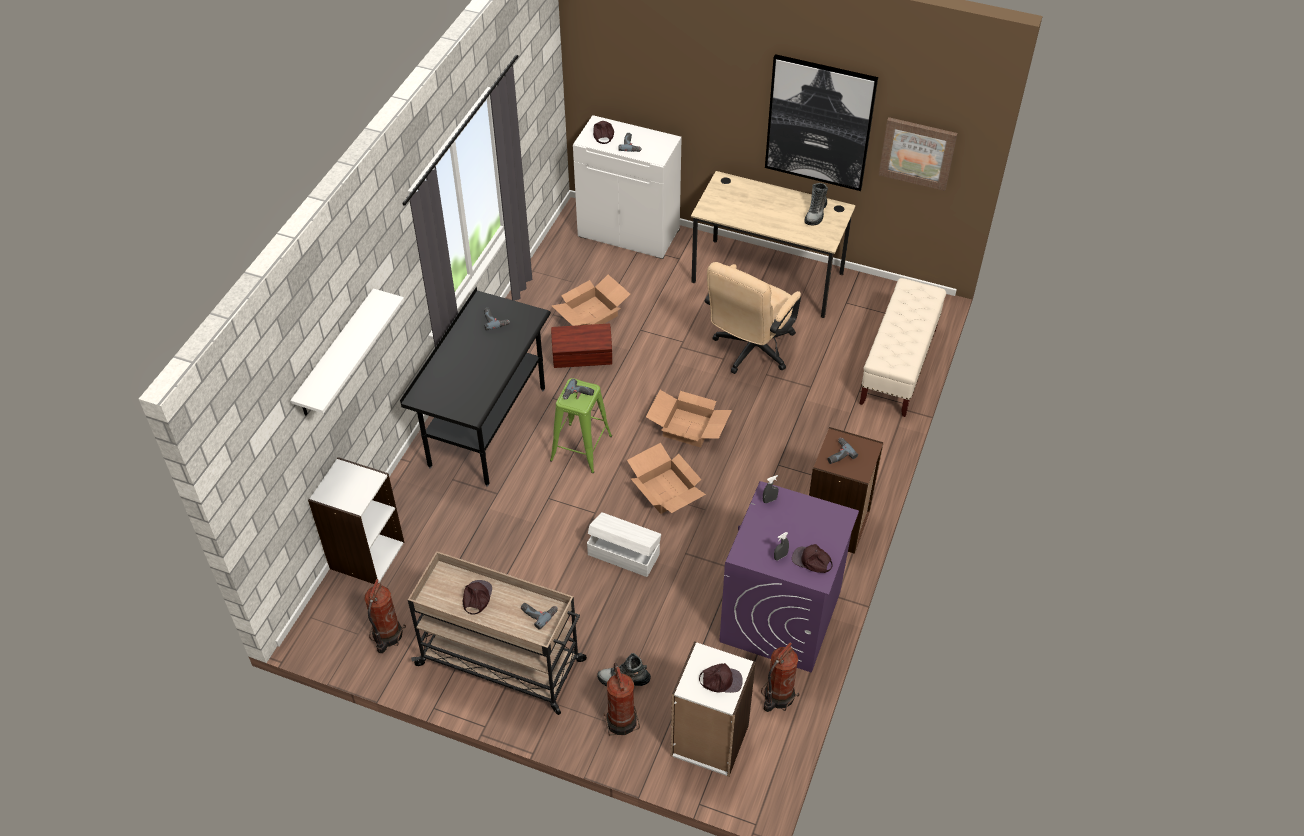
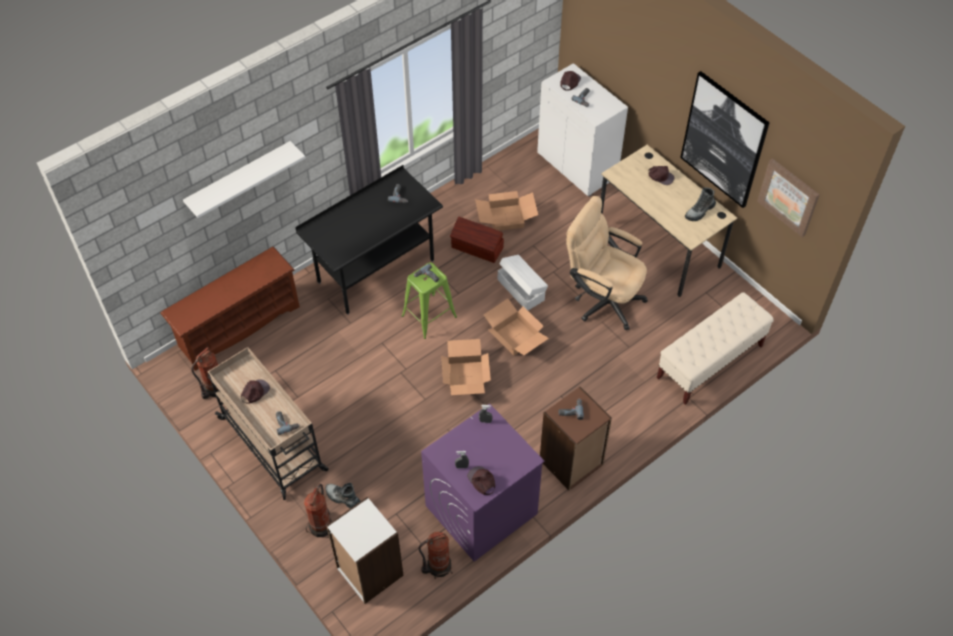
camera: 30 degrees right, 5 degrees up
white bookcase [308,457,404,584] -> brown shoe rack [160,247,300,371]
white storage box [587,512,661,577] -> white storage box moved to [498,255,548,310]
brown cap [699,663,743,693] -> brown cap moved to [648,166,675,185]
beige office chair [705,262,801,374] -> beige office chair turned 60 degrees clockwise [566,196,648,330]

